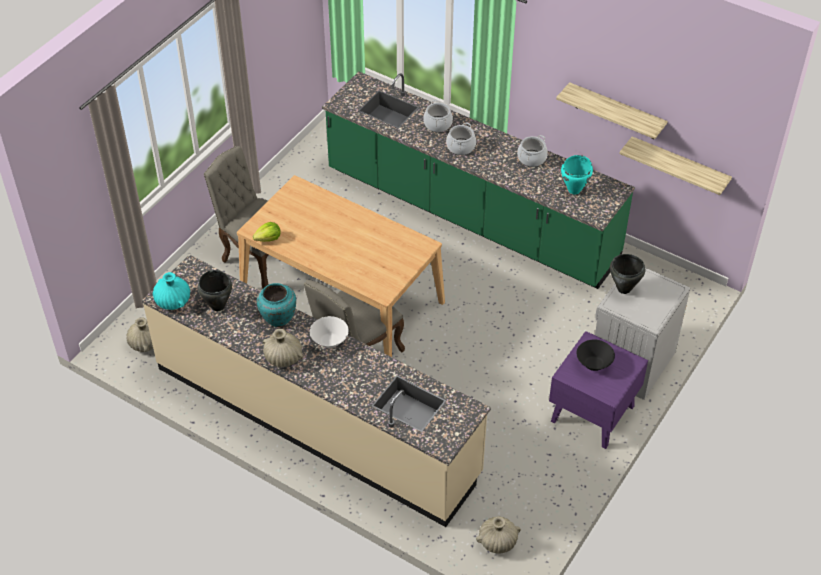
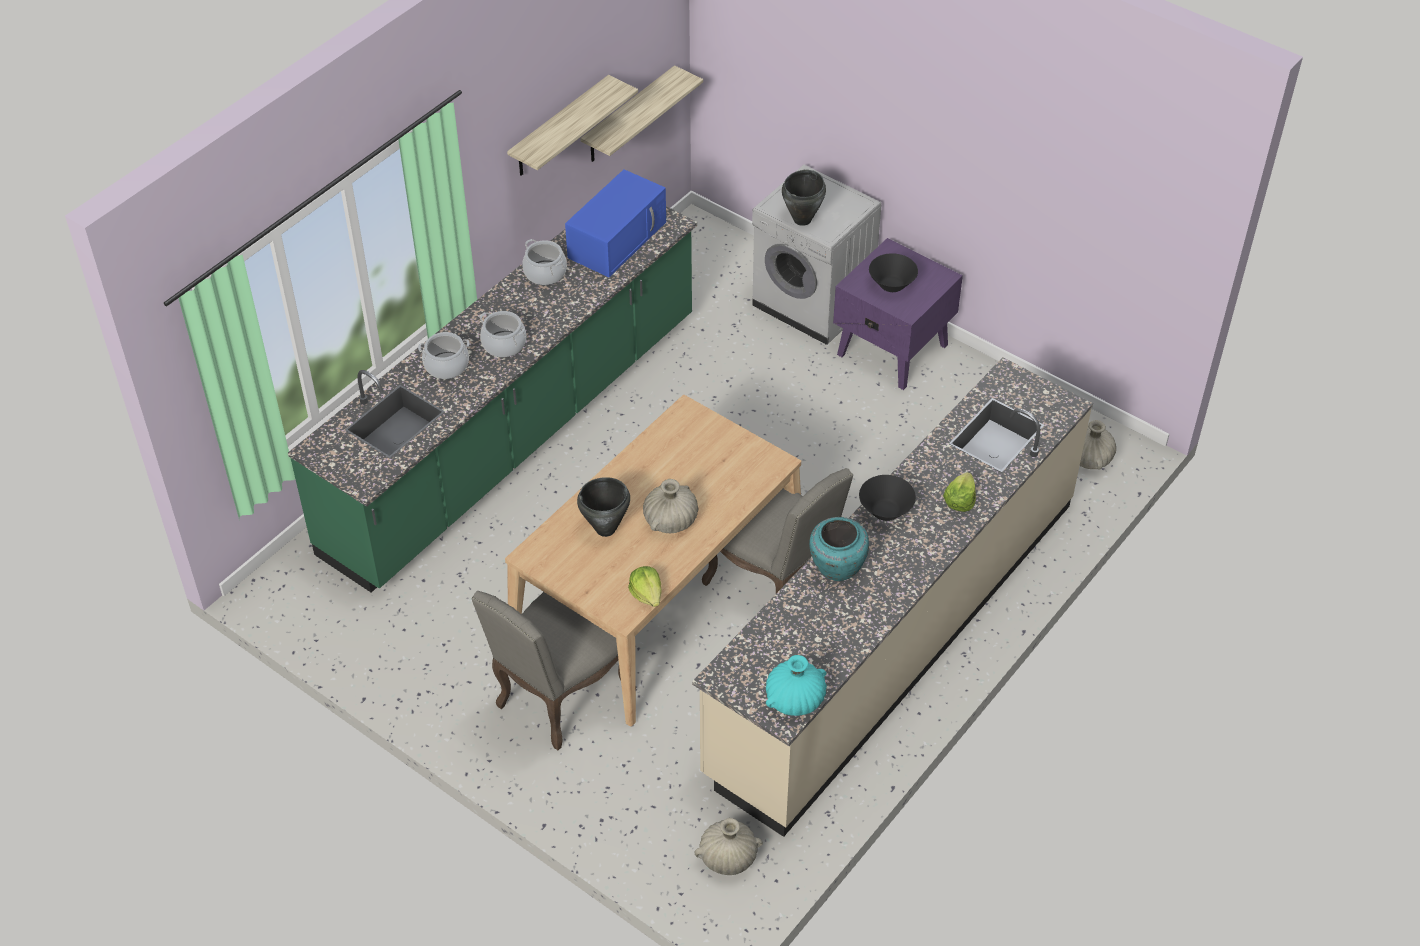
camera: 85 degrees left, 0 degrees up
black cooking pot [198,270,232,311] -> black cooking pot moved to [577,477,630,537]
beige vase [263,329,303,367] -> beige vase moved to [643,479,698,533]
white bowl [310,316,349,348] -> black bowl [859,475,916,521]
turquoise cooking pot [561,155,593,194] -> blue microwave [565,169,666,277]
none -> lettuce [943,472,976,512]

